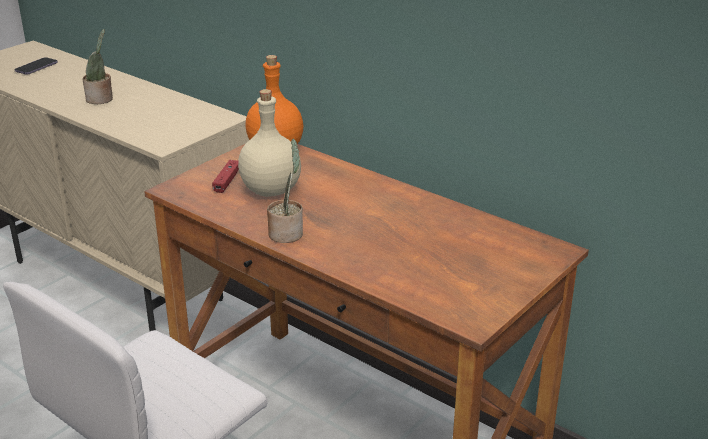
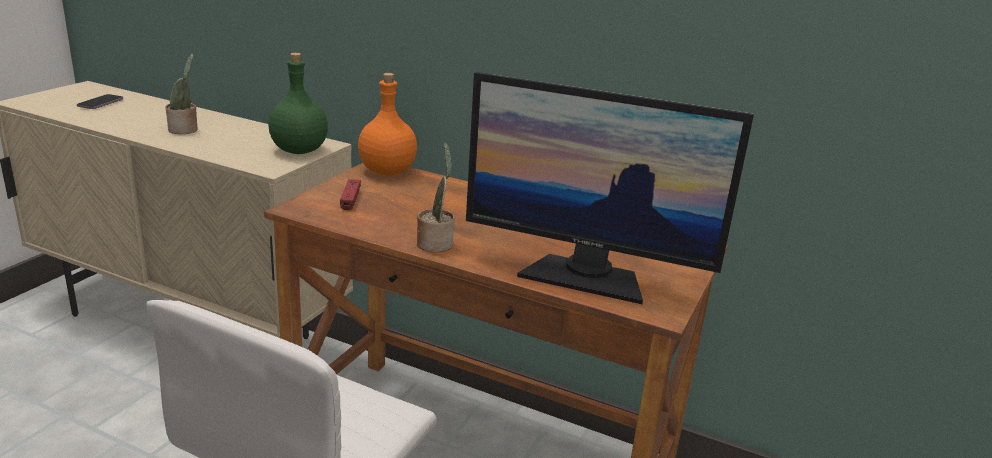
camera: 15 degrees left, 5 degrees down
beige bottle [238,89,301,197] -> none
none -> green bottle [268,53,328,154]
none -> monitor [466,72,754,304]

